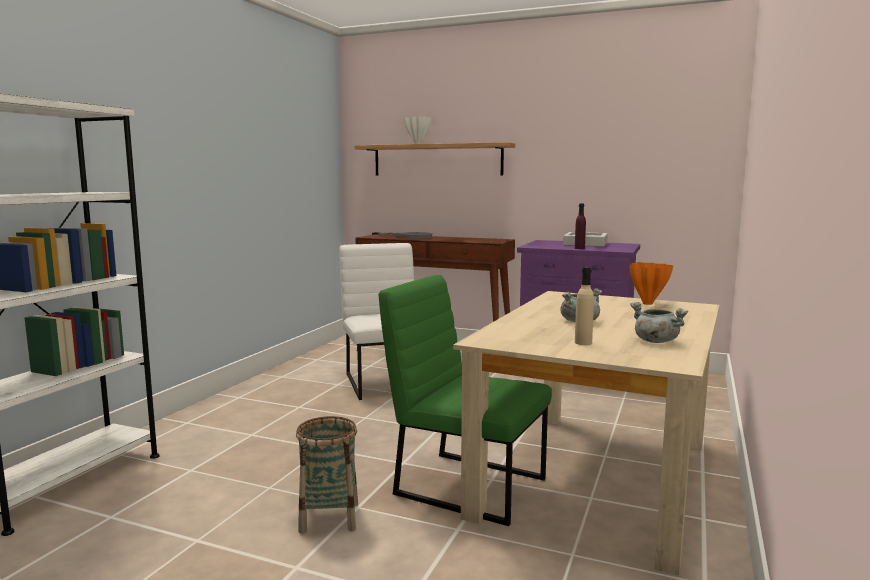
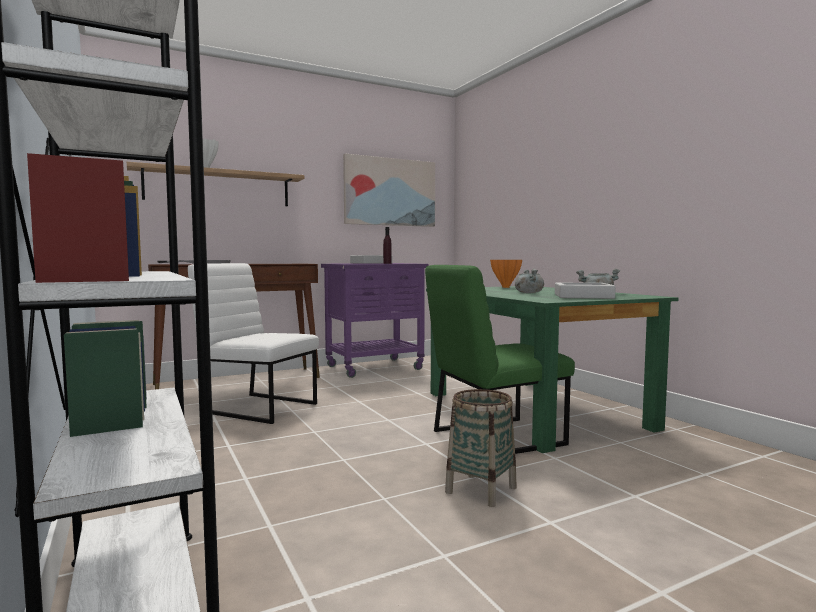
camera: 50 degrees left, 5 degrees down
beige dining table [453,291,720,575] -> green dining table [426,286,678,453]
beige bottle [575,267,594,345] -> grey tray [555,282,616,299]
none -> picture [343,154,435,227]

